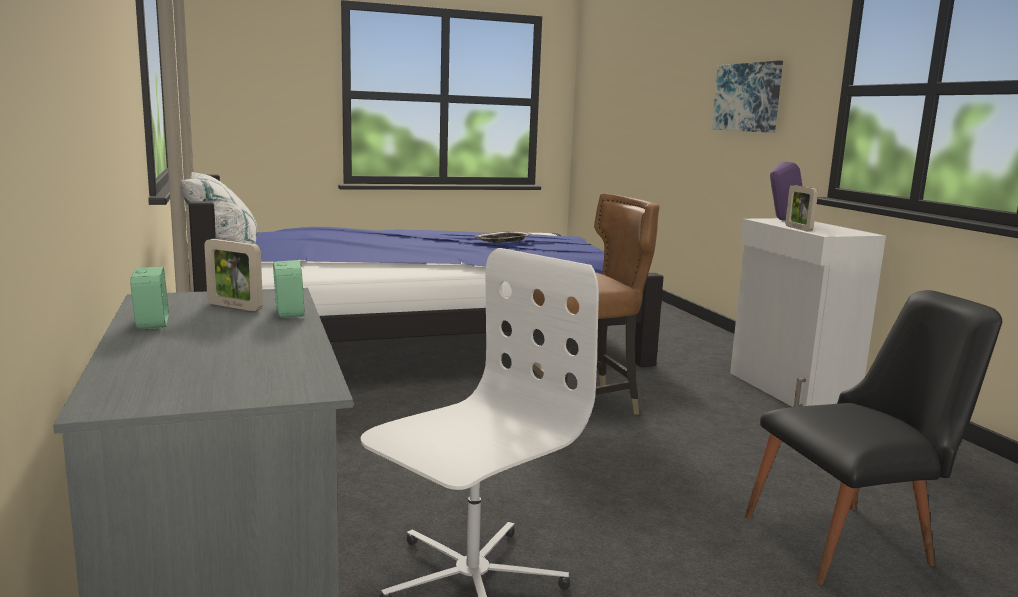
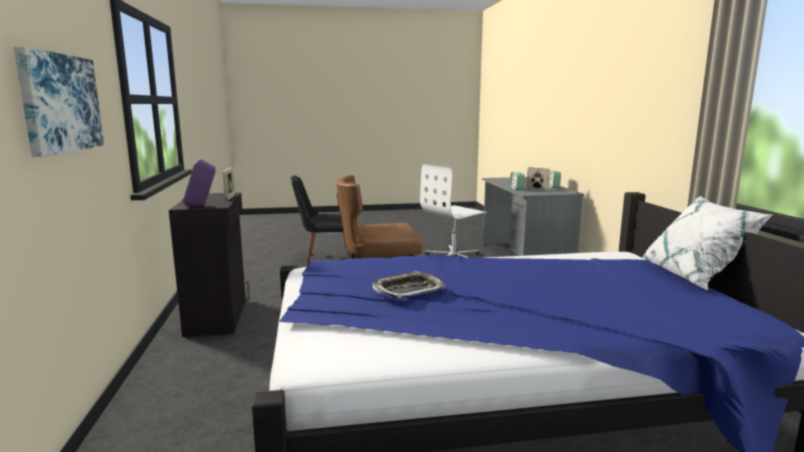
camera: 170 degrees left, 0 degrees up
white cabinet [730,218,886,407] -> black cabinet [169,192,250,337]

